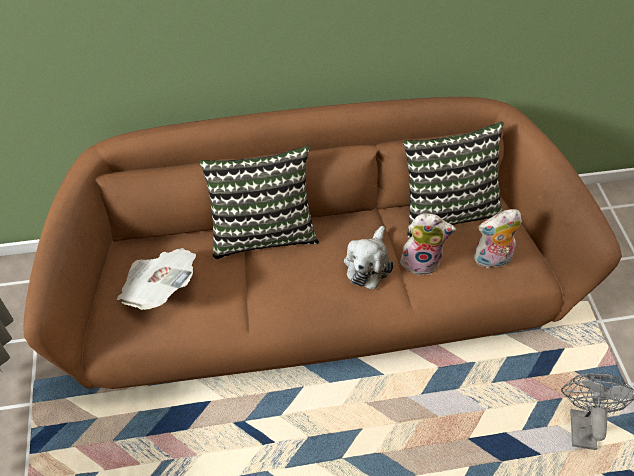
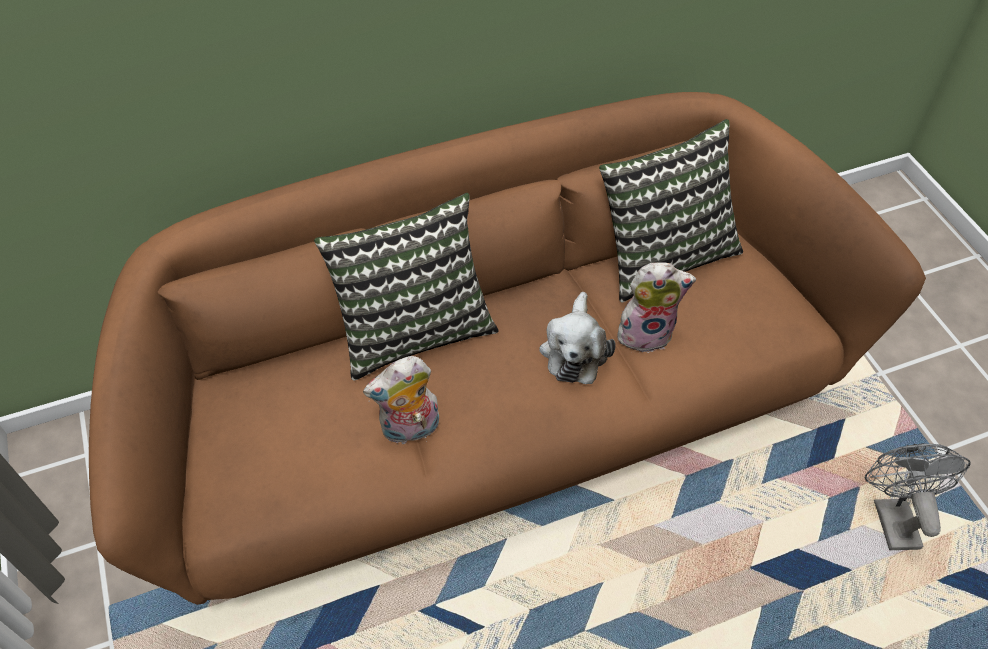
camera: 10 degrees left, 0 degrees up
newspaper [116,248,196,310] -> none
plush toy [474,209,522,270] -> plush toy moved to [363,356,439,445]

